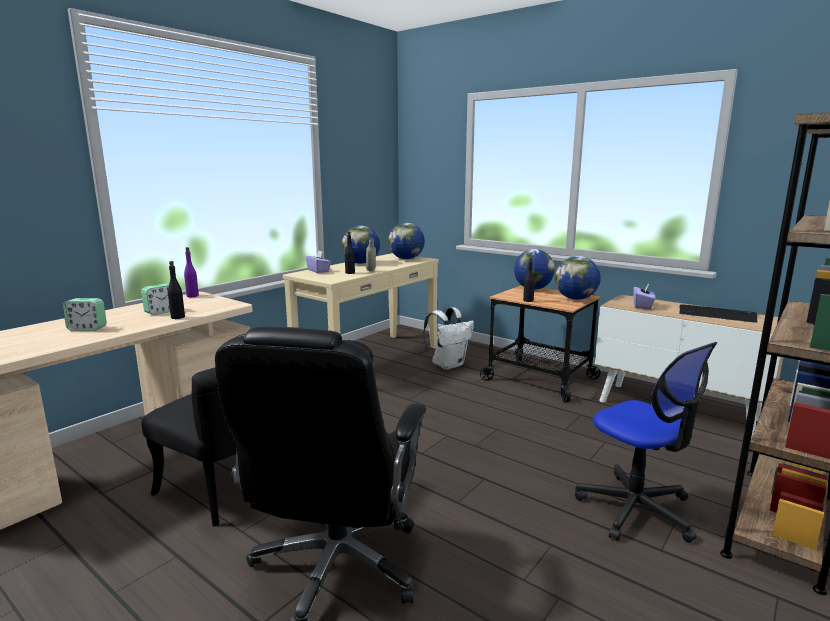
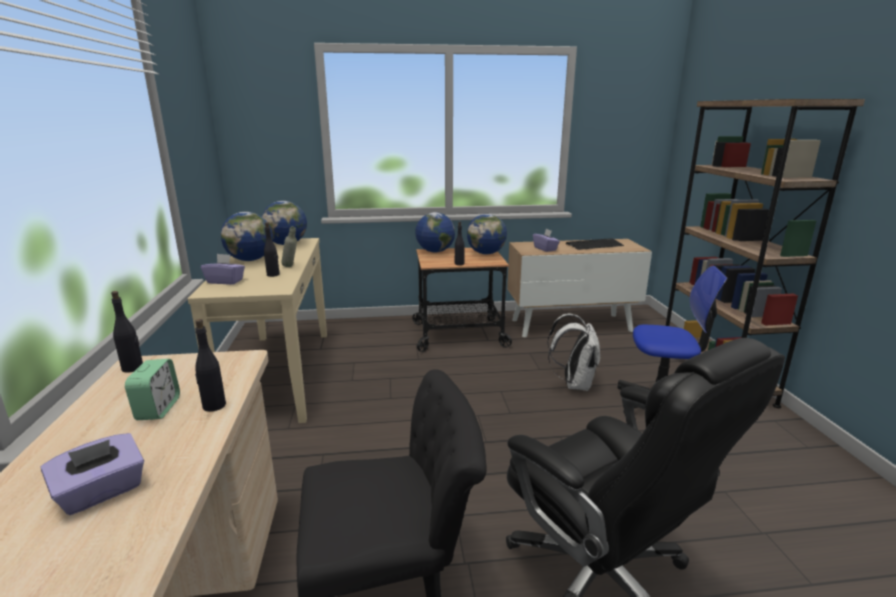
camera: 45 degrees left, 5 degrees up
alarm clock [63,298,107,331] -> purple tissue box [40,433,144,515]
purple bottle [184,247,199,297] -> black bottle [111,291,143,373]
white backpack [423,307,474,370] -> white backpack moved to [547,313,600,391]

